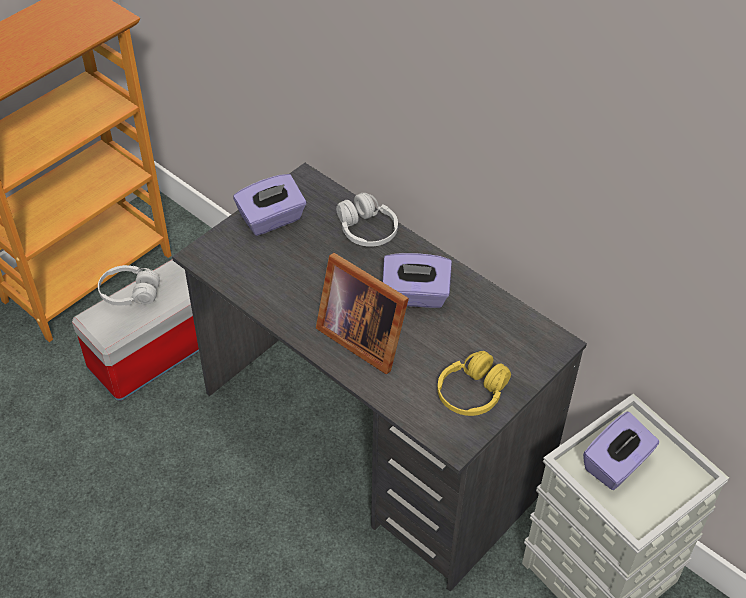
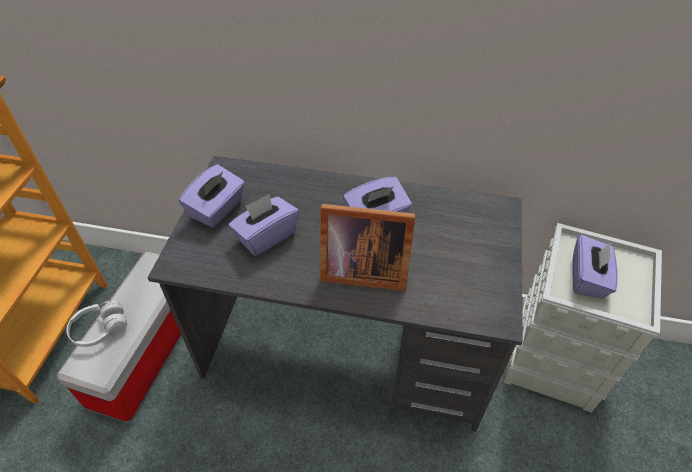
camera: 30 degrees left, 0 degrees up
white headphones [336,193,398,247] -> none
yellow headphones [437,351,511,416] -> none
none -> purple tissue box [228,194,299,256]

